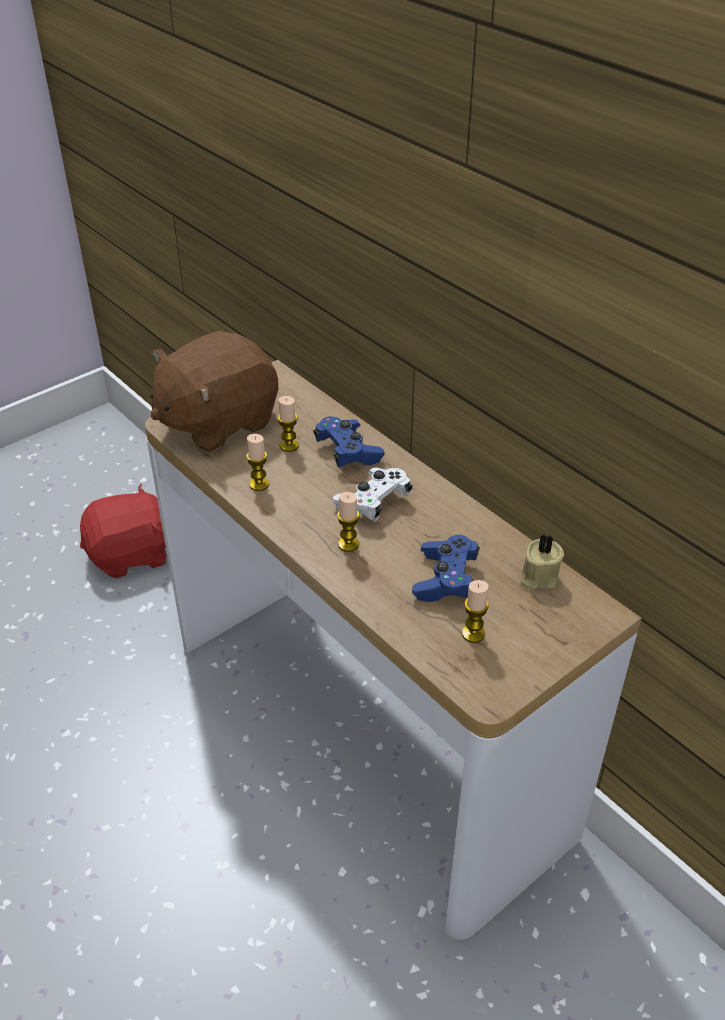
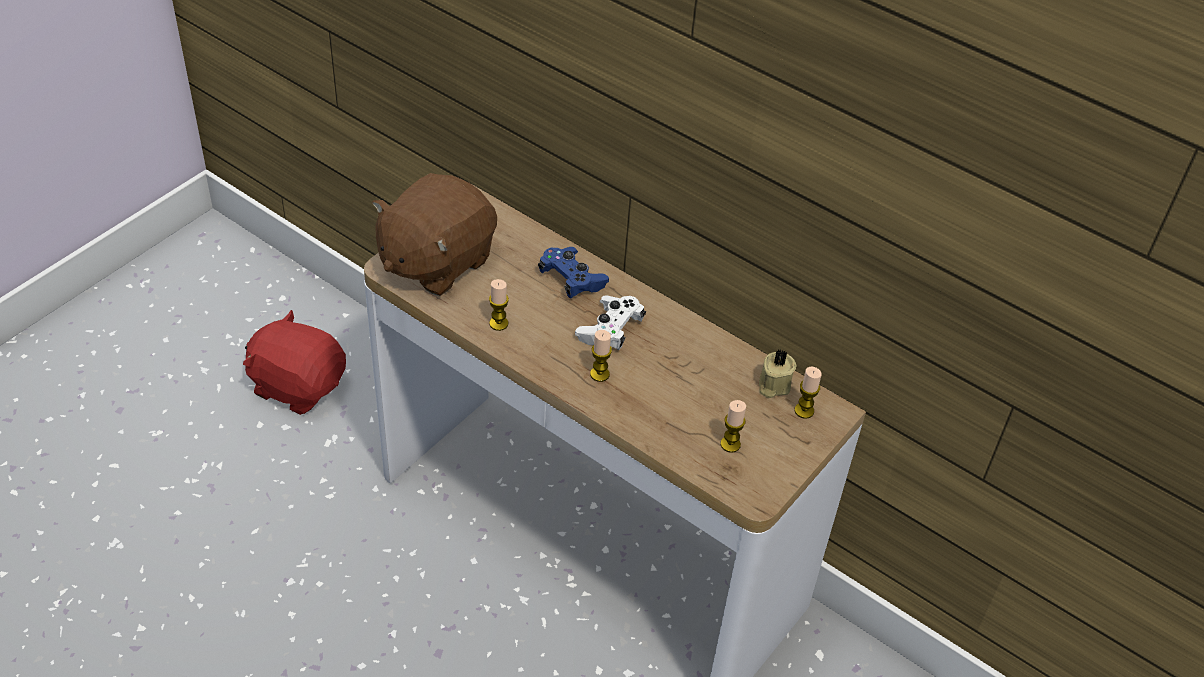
camera: 15 degrees left, 5 degrees up
red plush toy [80,484,166,578] -> red plush toy turned 120 degrees counterclockwise [243,310,346,415]
candle [278,396,299,452] -> candle moved to [794,367,822,419]
blue game controller [412,535,480,602] -> none

